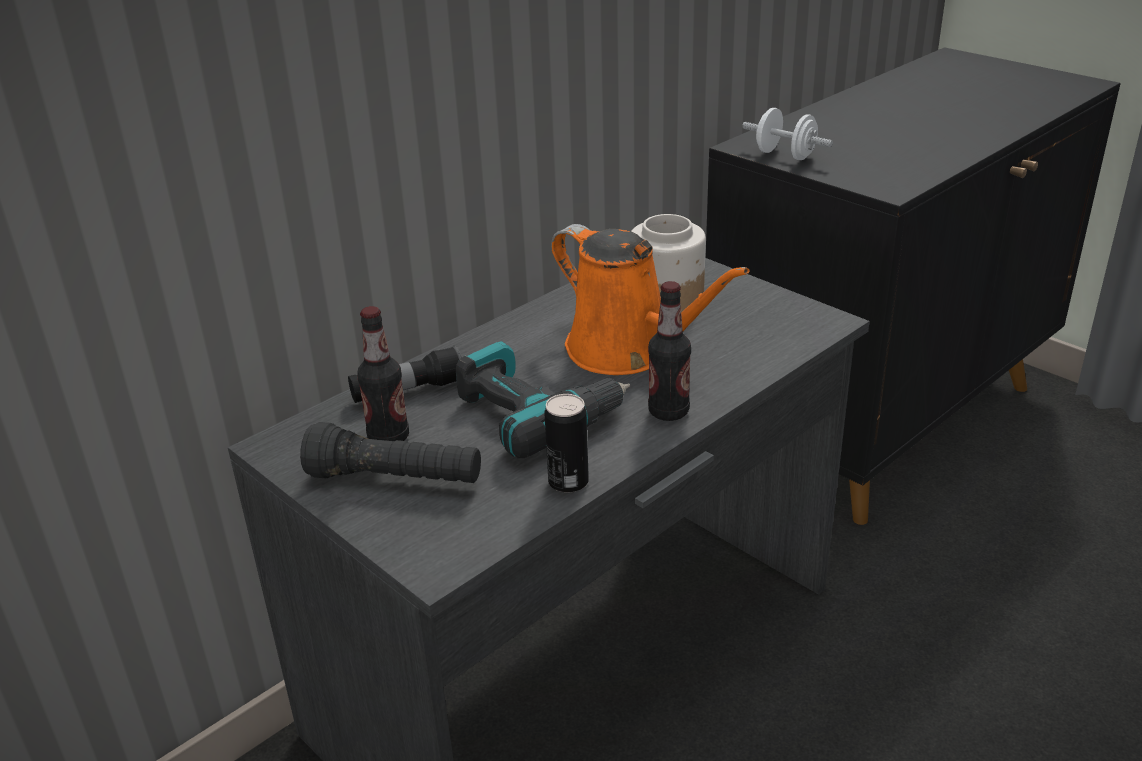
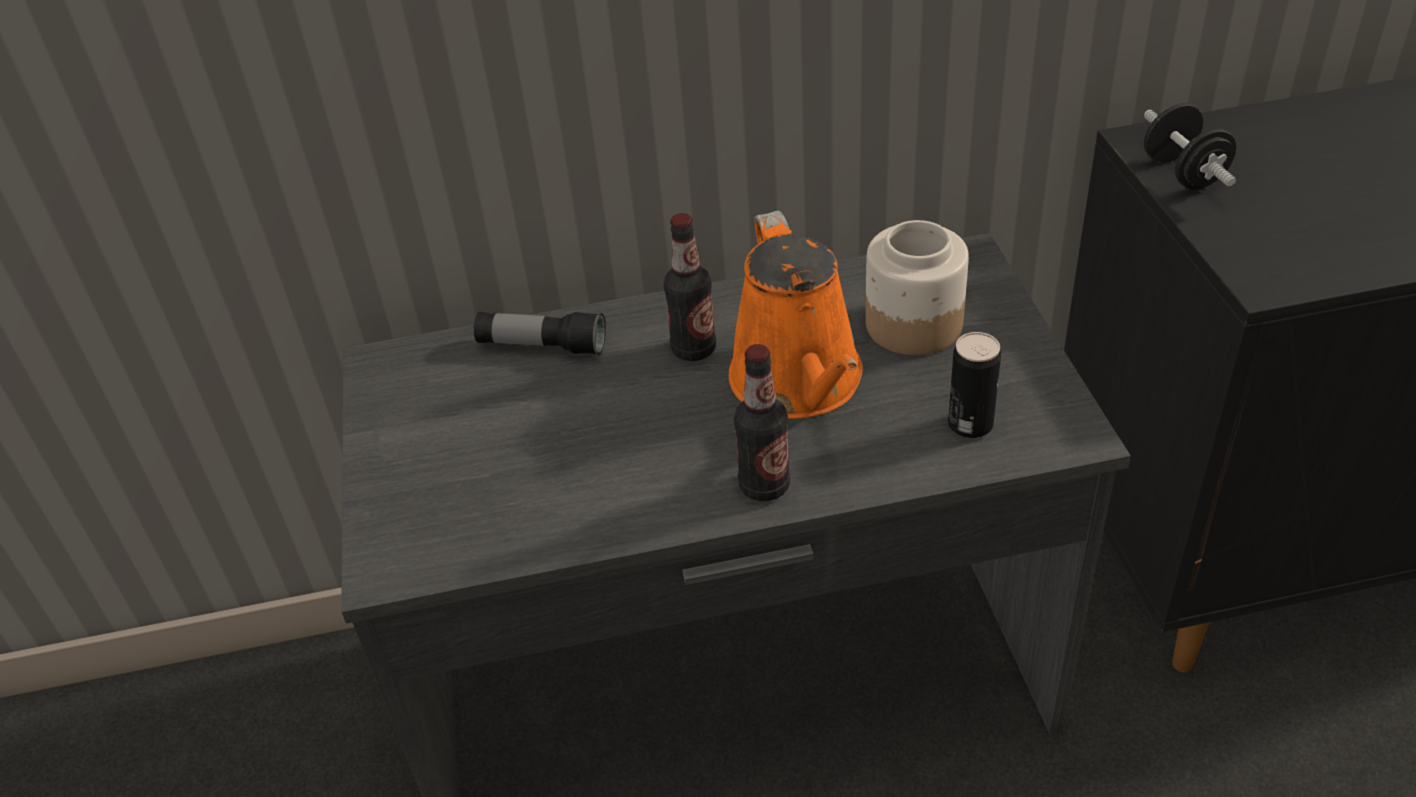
camera: 35 degrees right, 10 degrees up
black flashlight [300,422,481,483] -> none
bottle [357,306,409,441] -> bottle moved to [664,213,716,361]
power drill [456,341,630,458] -> none
can [544,394,589,493] -> can moved to [948,332,1001,438]
white dumbbell [742,108,833,160] -> black dumbbell [1144,103,1236,190]

